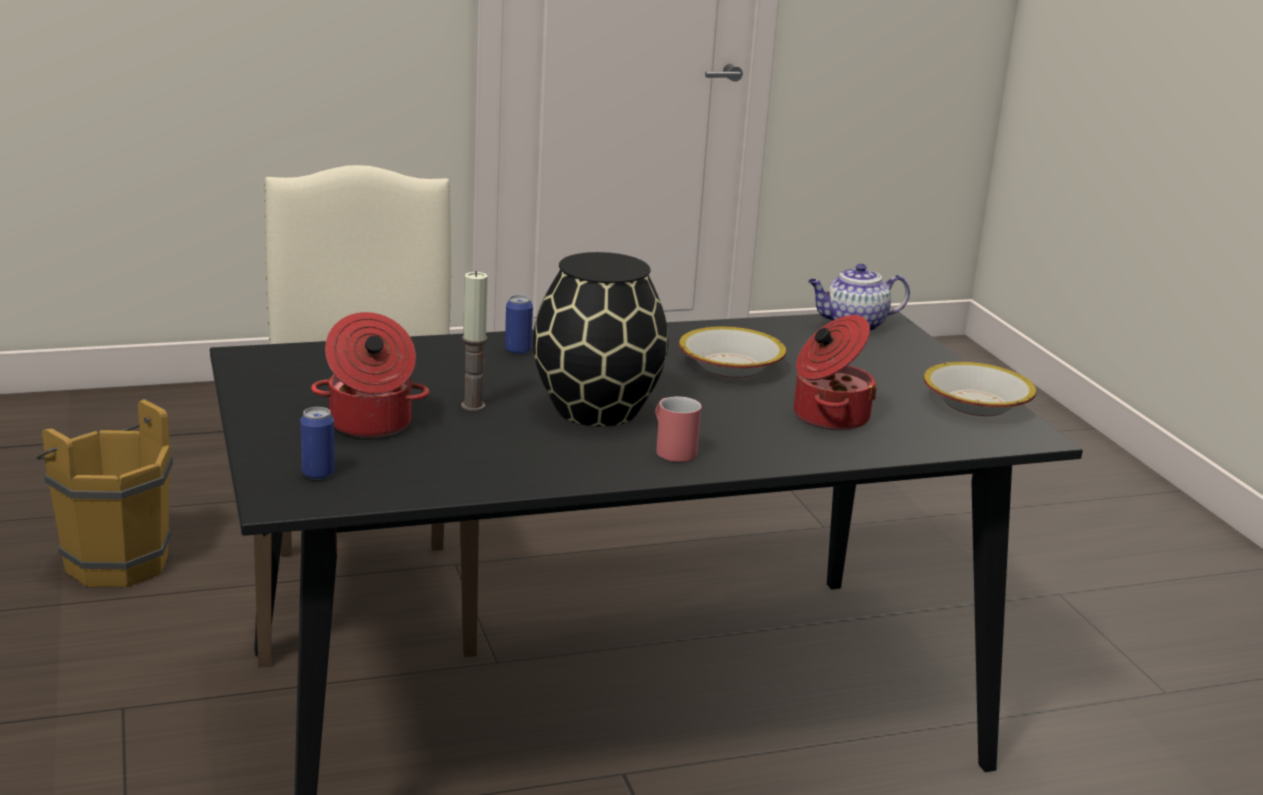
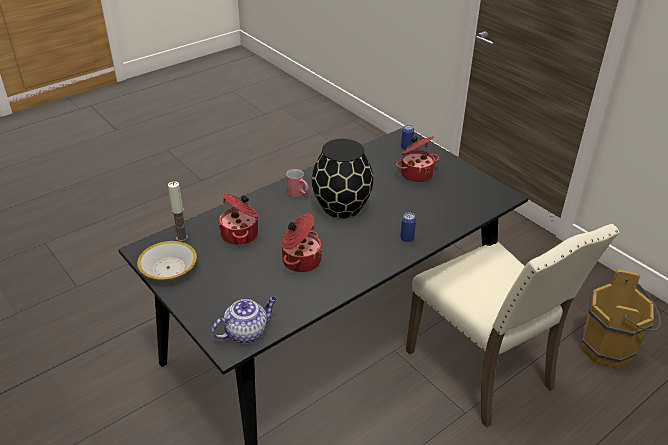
camera: 160 degrees right, 15 degrees up
candle [461,271,488,411] -> candle moved to [168,181,188,242]
bowl [679,326,786,378] -> cooking pot [282,213,322,272]

